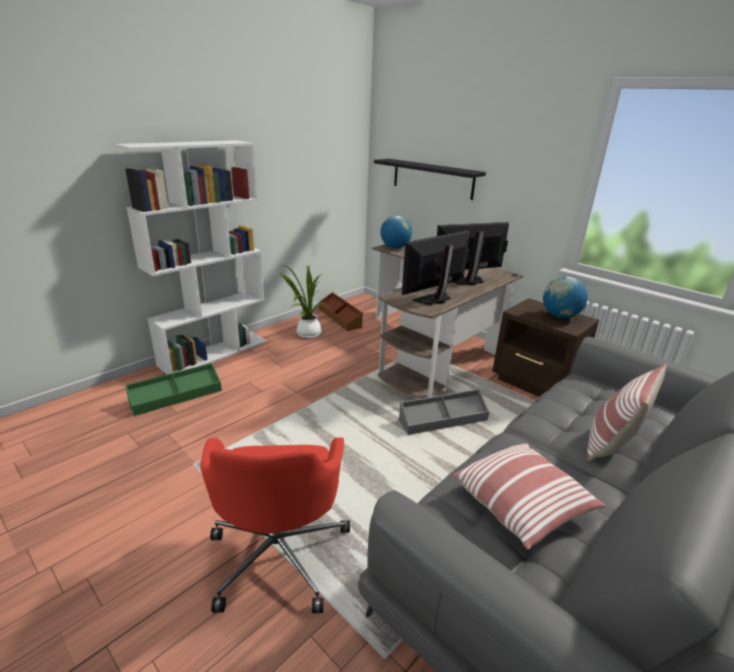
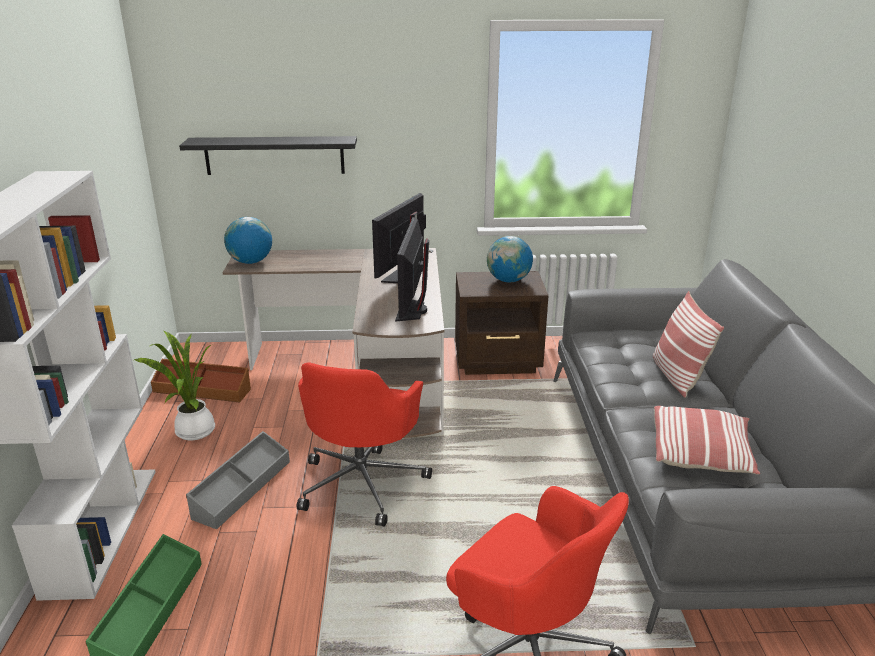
camera: 45 degrees left, 0 degrees up
grey storage box [399,389,489,435] -> grey storage box moved to [186,431,290,529]
none -> red office chair [297,362,432,527]

